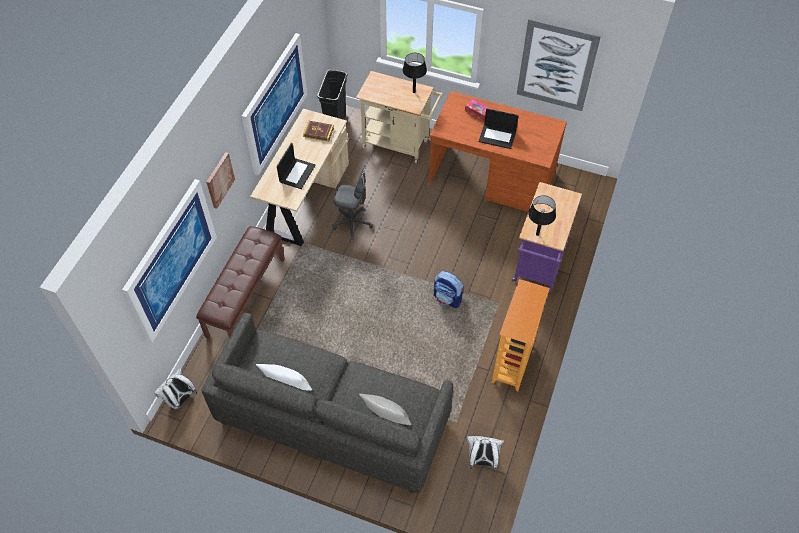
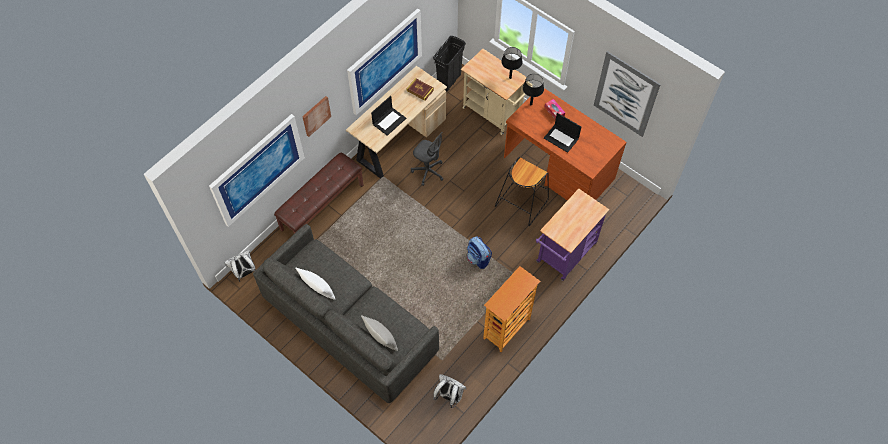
camera: 20 degrees right, 5 degrees up
black table lamp [528,195,556,236] -> black table lamp moved to [523,74,544,105]
none -> black stool [495,157,549,226]

